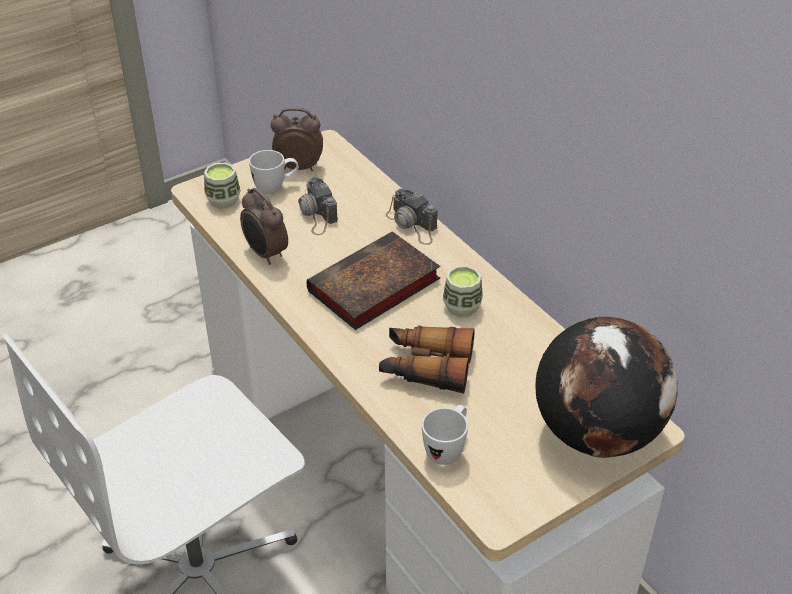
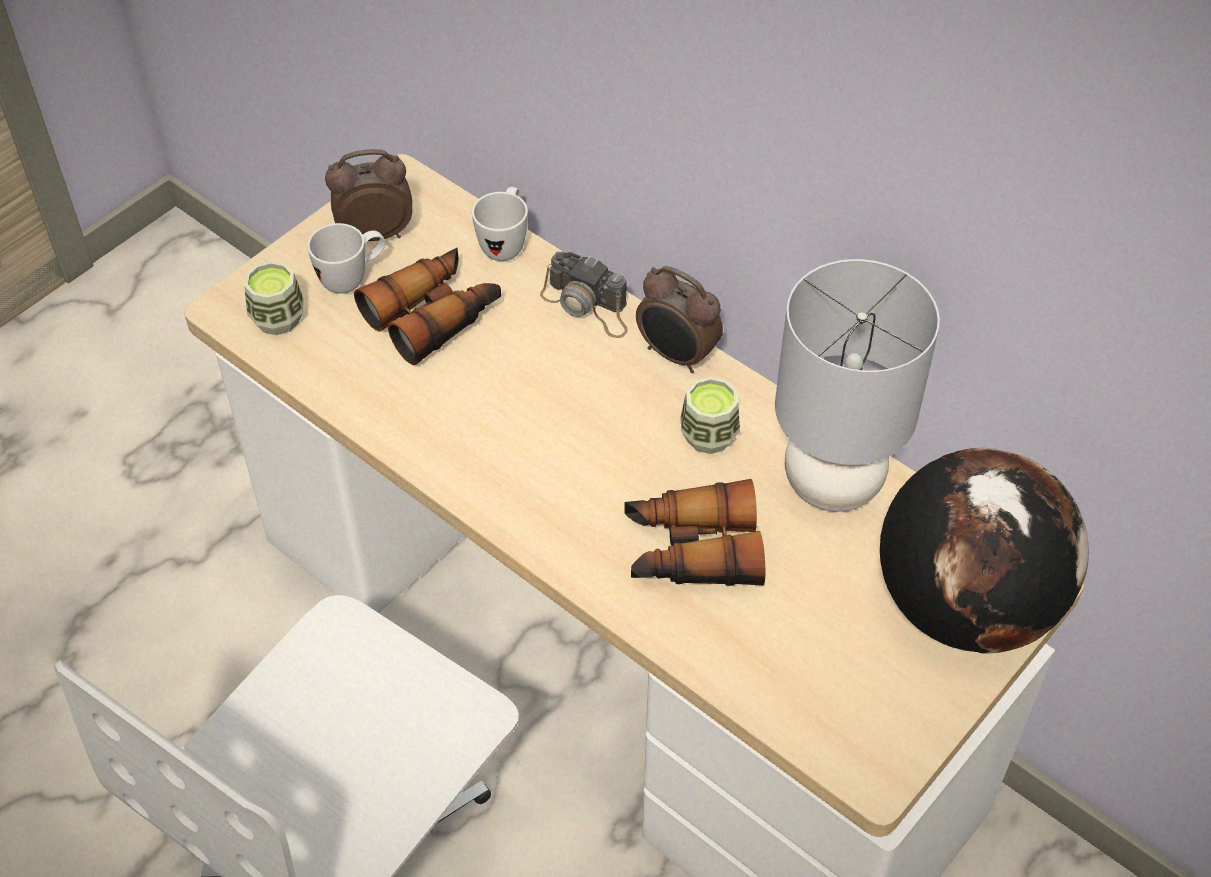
camera: 15 degrees left, 10 degrees up
alarm clock [240,188,288,265] -> alarm clock moved to [636,266,723,373]
camera [298,177,338,235] -> binoculars [354,248,501,365]
book [306,231,440,330] -> none
white mug [422,405,468,465] -> white mug moved to [472,187,528,261]
none -> grey table lamp [775,259,940,512]

